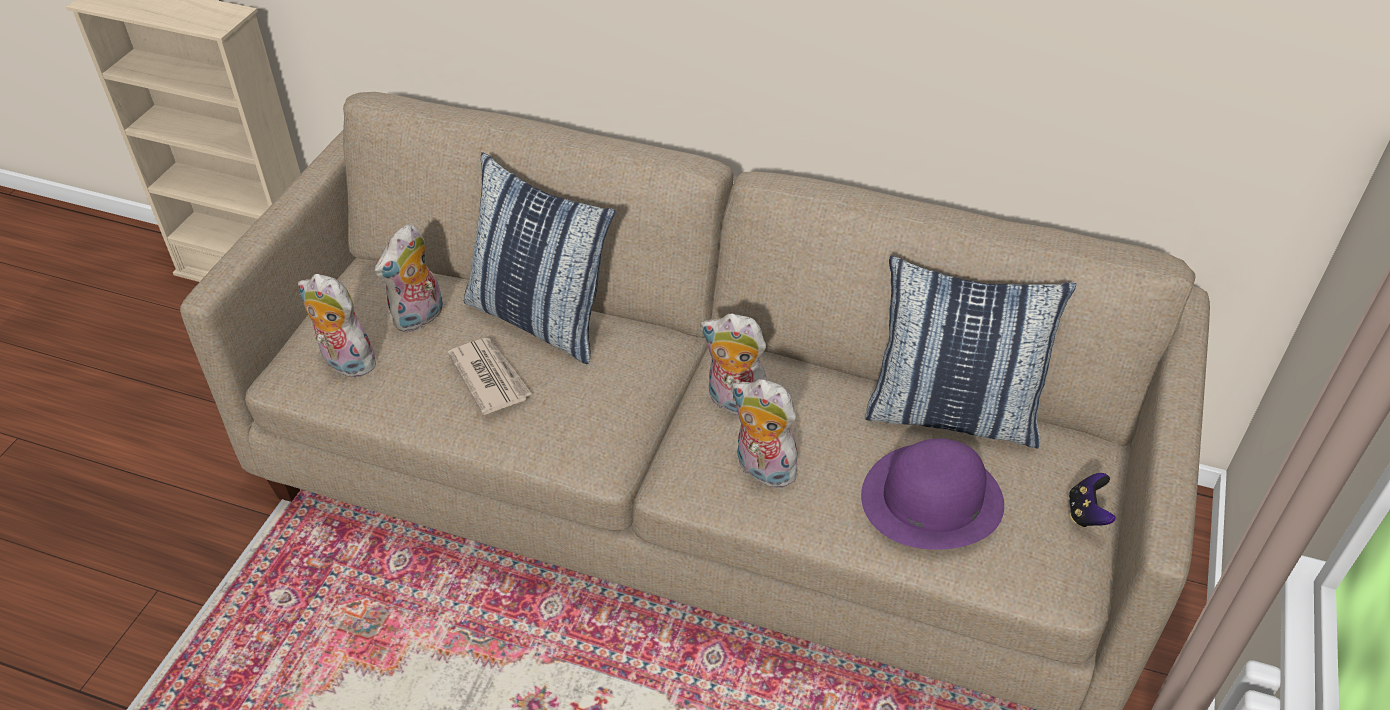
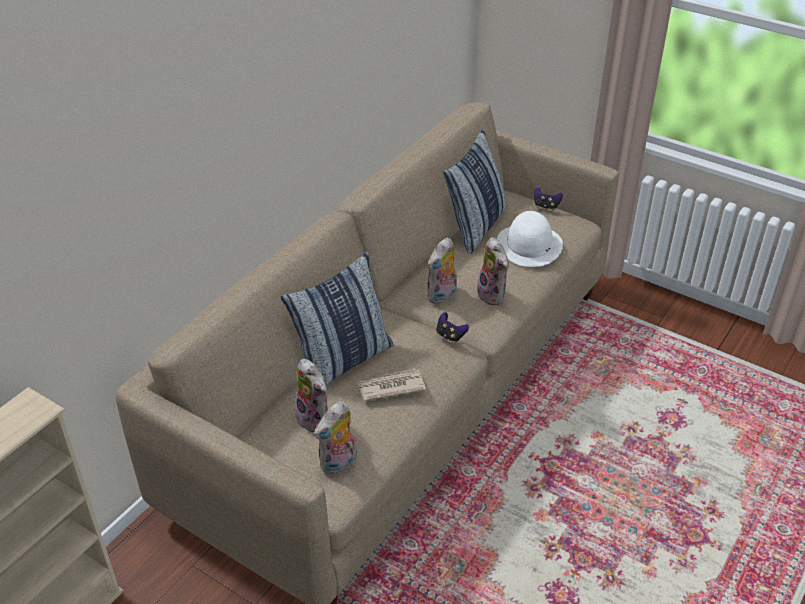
camera: 75 degrees left, 5 degrees down
plush toy [731,379,804,488] -> plush toy turned 75 degrees counterclockwise [477,237,509,305]
purple hat [861,439,1004,550] -> white hat [497,211,563,267]
none -> game controller [436,312,469,343]

